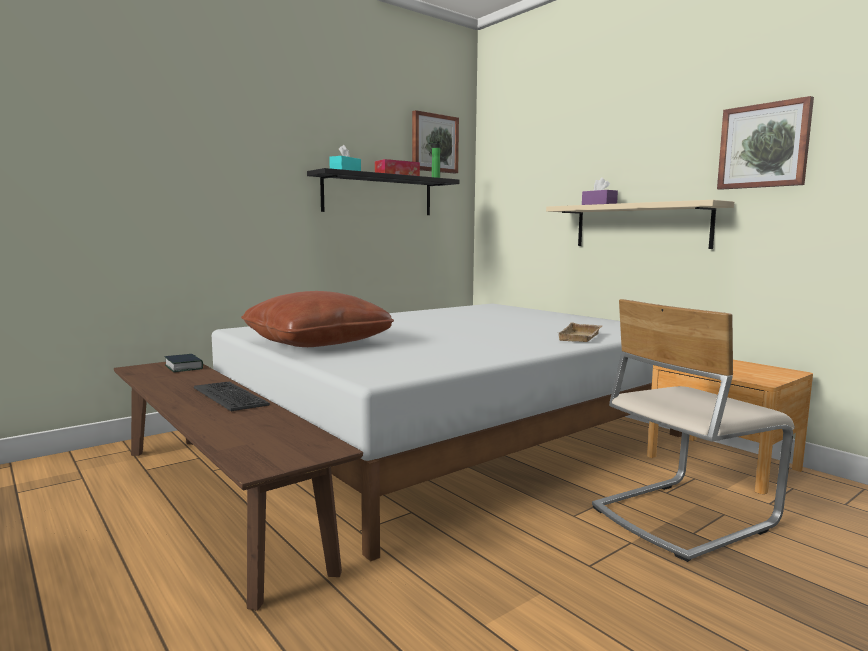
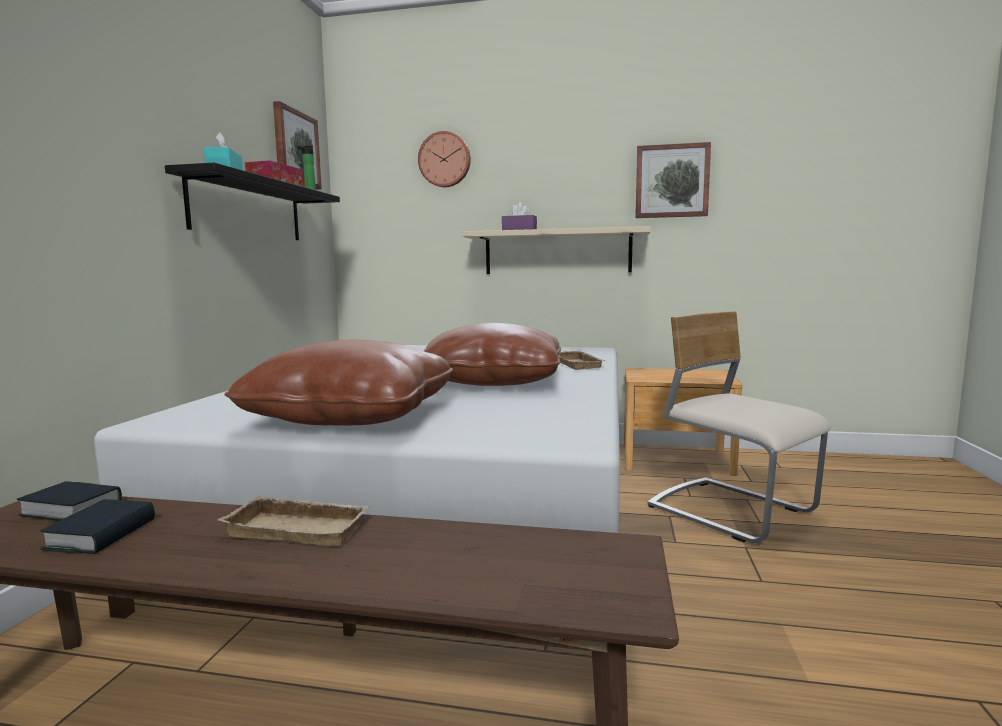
camera: 40 degrees left, 0 degrees up
keyboard [194,382,270,411] -> beige tray [217,496,371,547]
beige chair [592,299,795,562] -> beige chair turned 120 degrees clockwise [648,311,831,543]
none -> book [41,499,155,554]
none -> wall clock [418,131,471,187]
none -> brown pillow [424,323,561,386]

